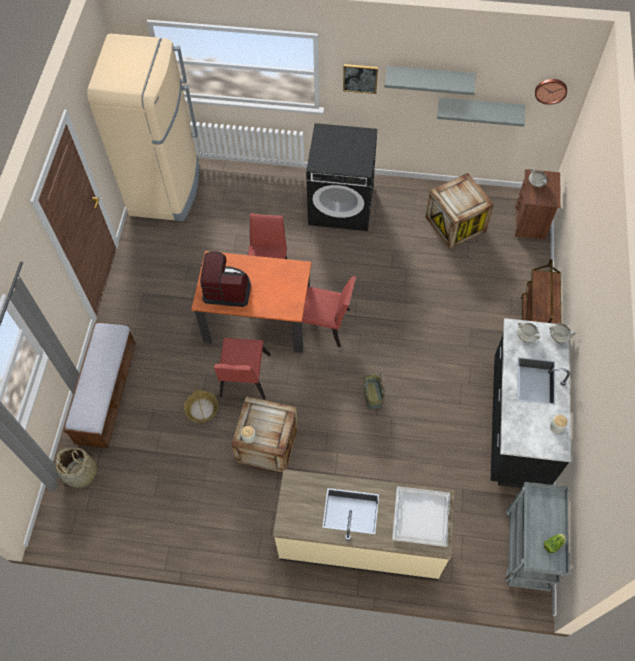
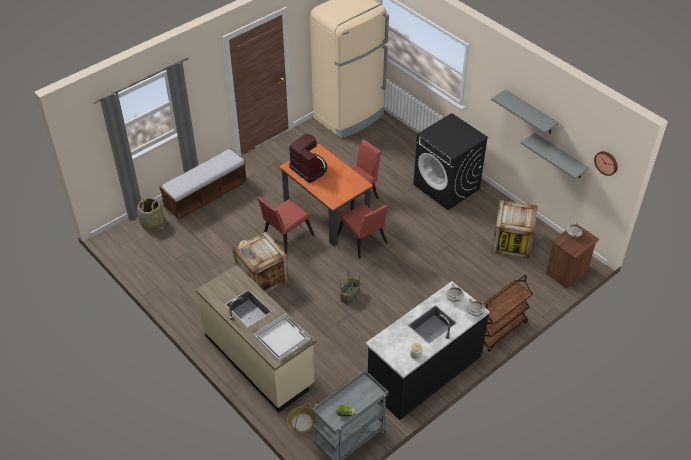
camera: 40 degrees right, 15 degrees down
basket [184,388,218,423] -> basket moved to [287,402,316,433]
picture [343,64,378,94] -> none

